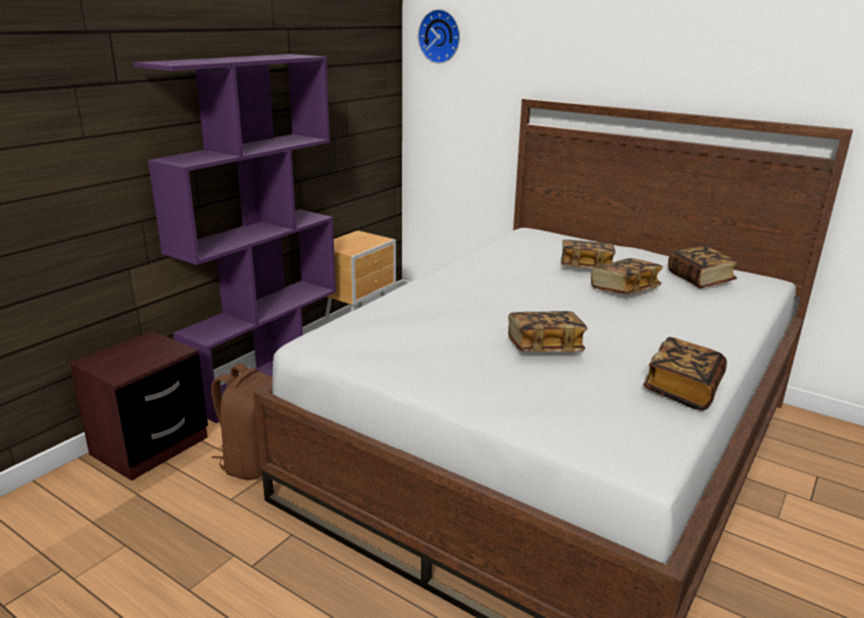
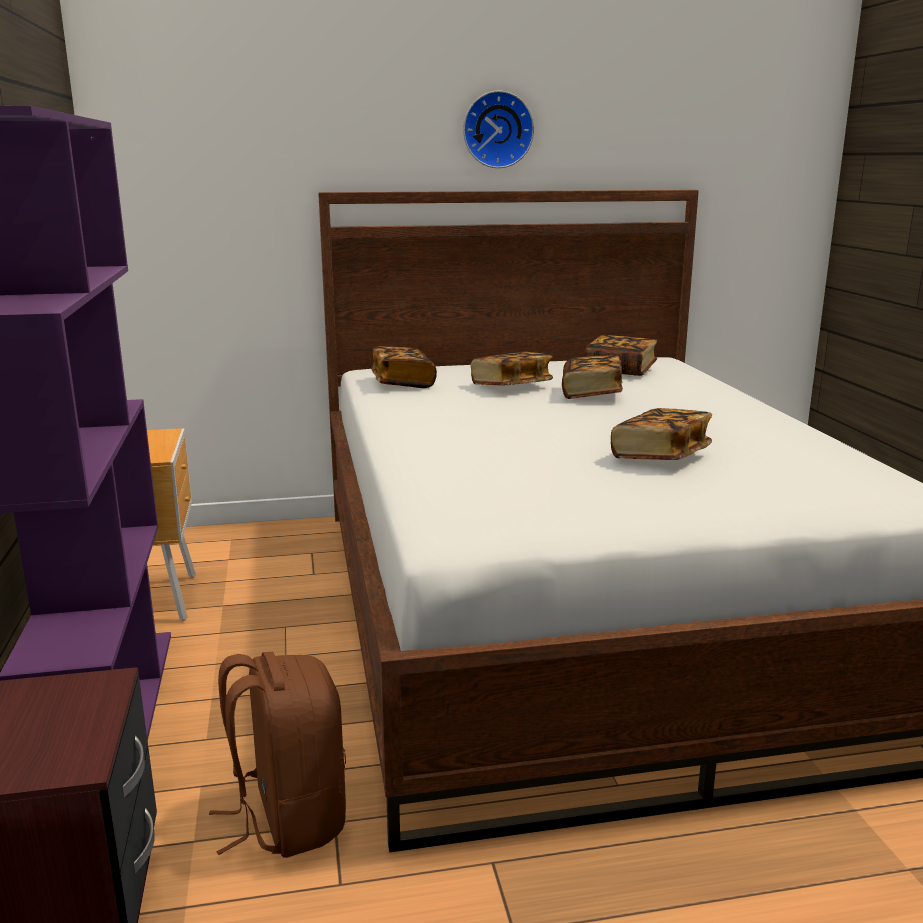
camera: 45 degrees left, 5 degrees down
wall clock [418,9,460,64] -> wall clock moved to [463,91,534,168]
book [643,337,727,410] -> book moved to [371,346,437,388]

